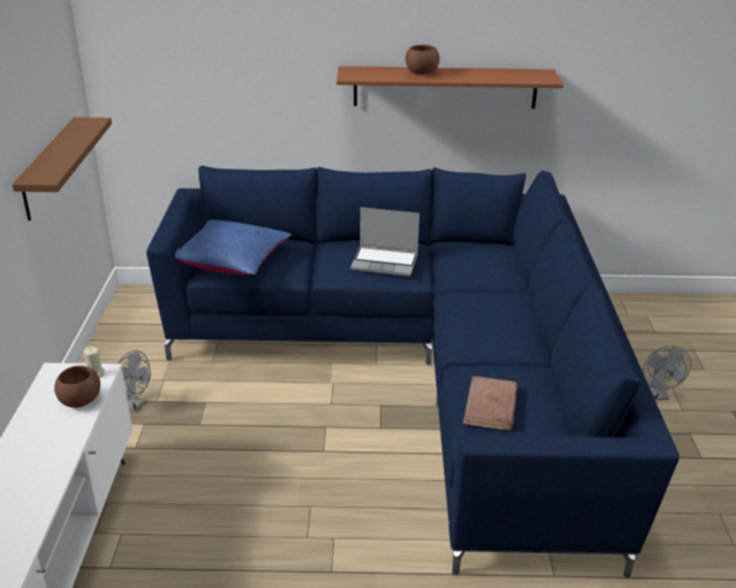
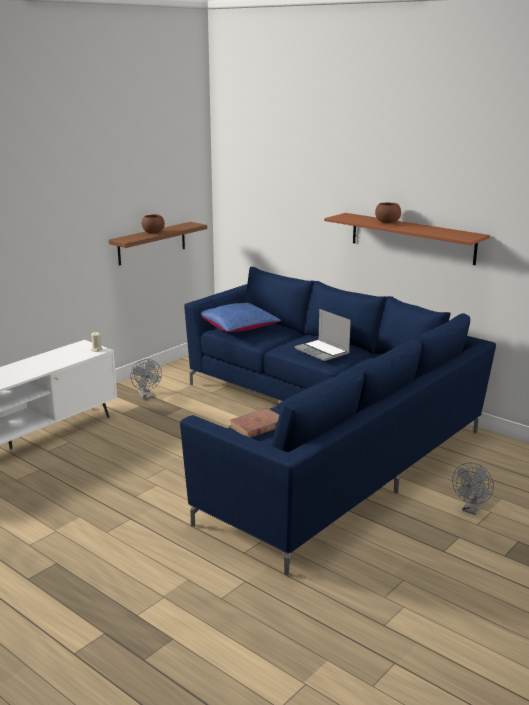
camera: 40 degrees right, 10 degrees down
brown bowl [54,365,100,408] -> brown bowl moved to [142,214,165,233]

